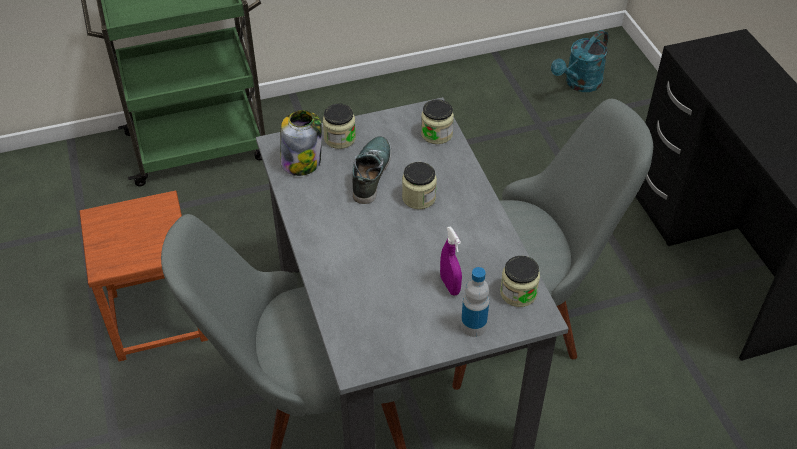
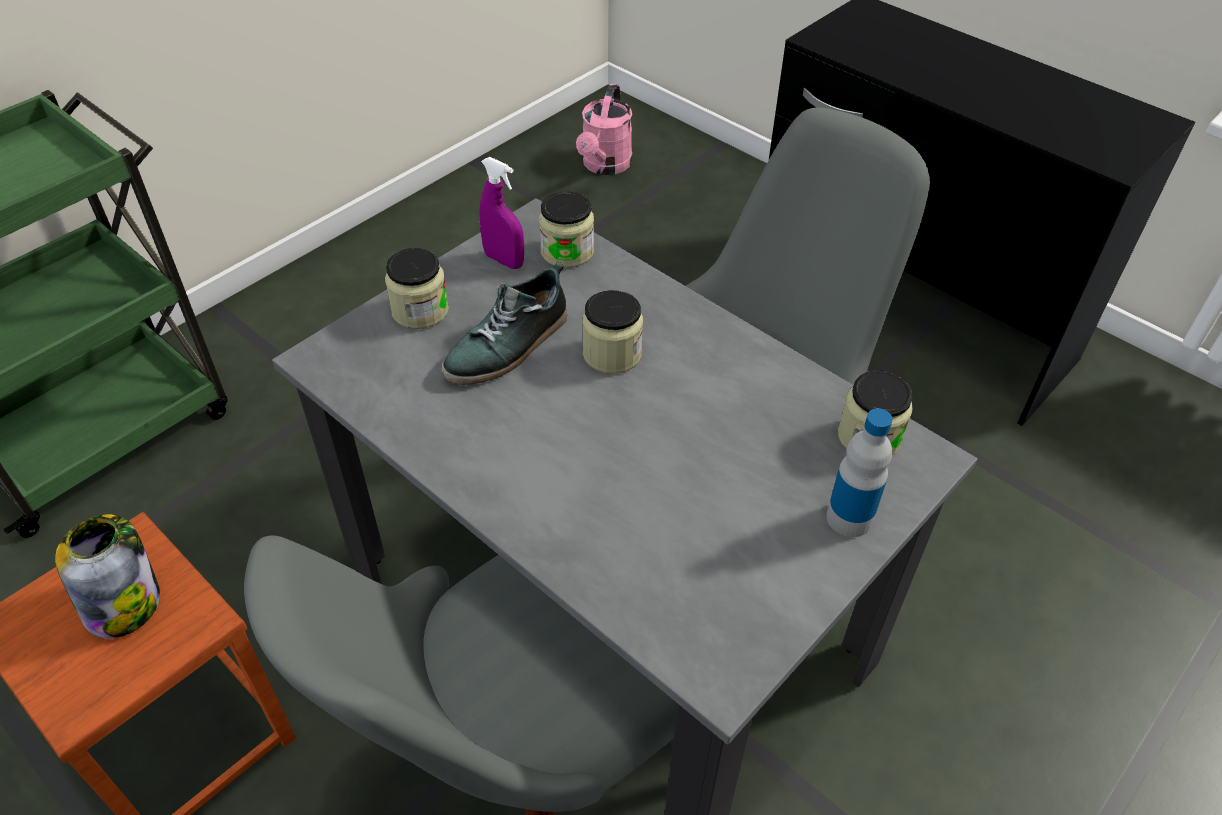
camera: 30 degrees left, 0 degrees up
jar [280,110,322,176] -> jar moved to [55,515,160,638]
shoe [353,136,391,204] -> shoe turned 120 degrees counterclockwise [442,261,567,385]
purple spray bottle [440,226,462,296] -> purple spray bottle moved to [479,157,524,269]
turquoise watering can [551,30,609,92] -> pink watering can [576,84,632,175]

